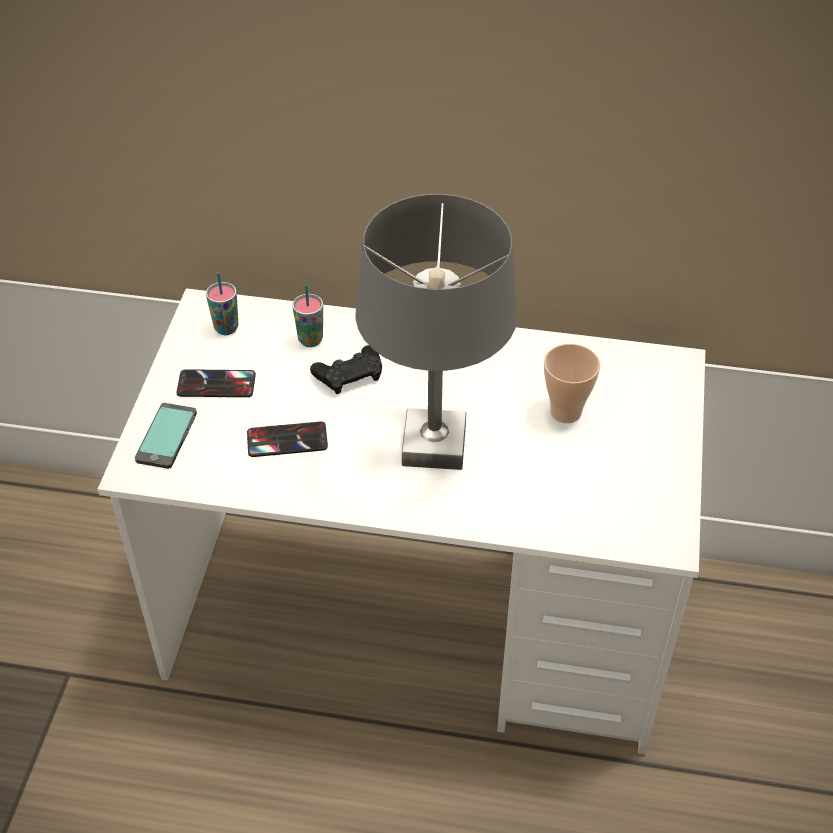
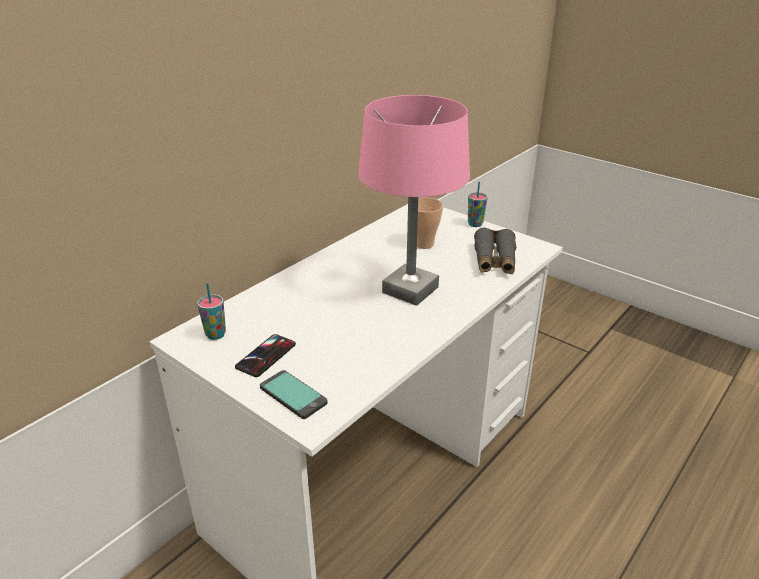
camera: 60 degrees left, 15 degrees down
phone [247,421,328,457] -> none
cup [292,284,323,347] -> cup moved to [468,181,487,227]
black game controller [310,345,382,395] -> none
grey table lamp [356,194,518,470] -> pink table lamp [358,95,470,306]
none -> grey binoculars [474,228,516,274]

